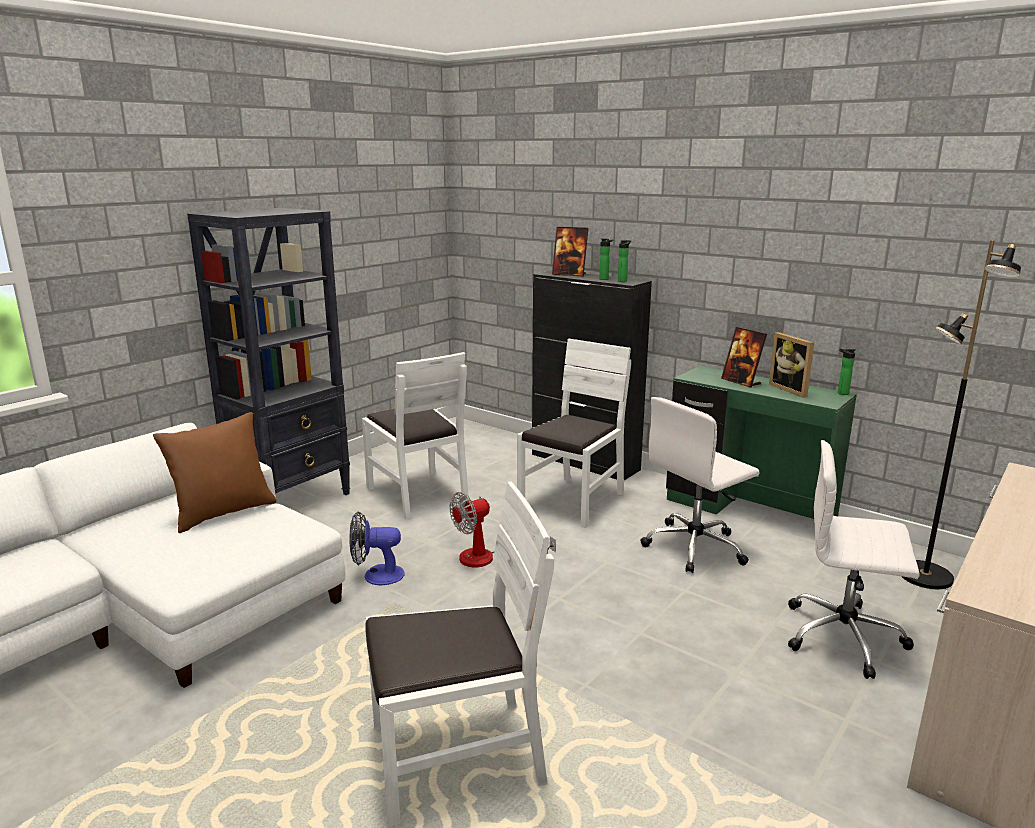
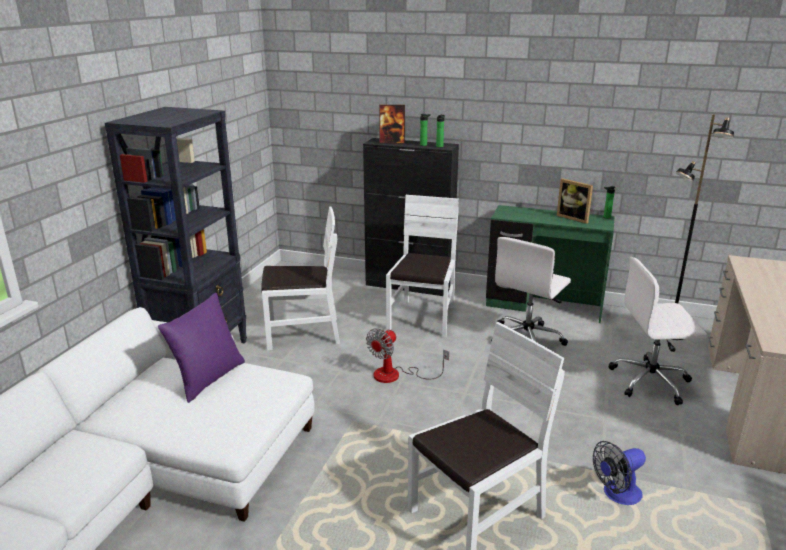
camera: 20 degrees left, 5 degrees up
brown pillow [153,412,277,533] -> purple pillow [158,293,245,403]
fan [349,511,404,585] -> fan moved to [593,441,646,505]
white chair [362,352,469,520] -> white chair turned 45 degrees counterclockwise [261,206,340,351]
picture frame [721,327,767,388] -> none

